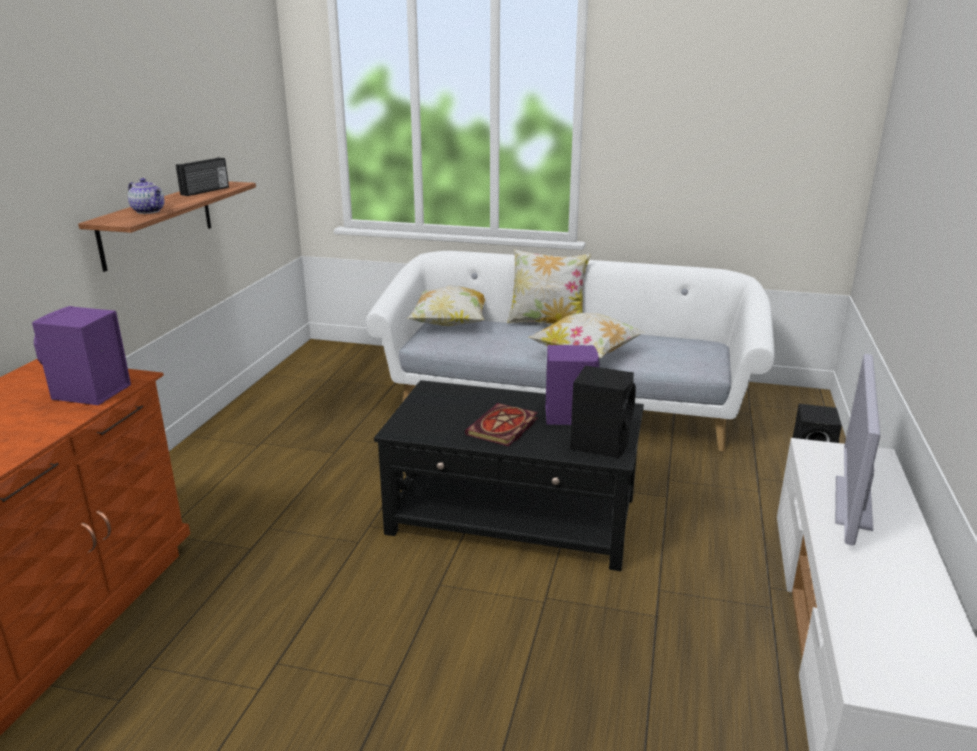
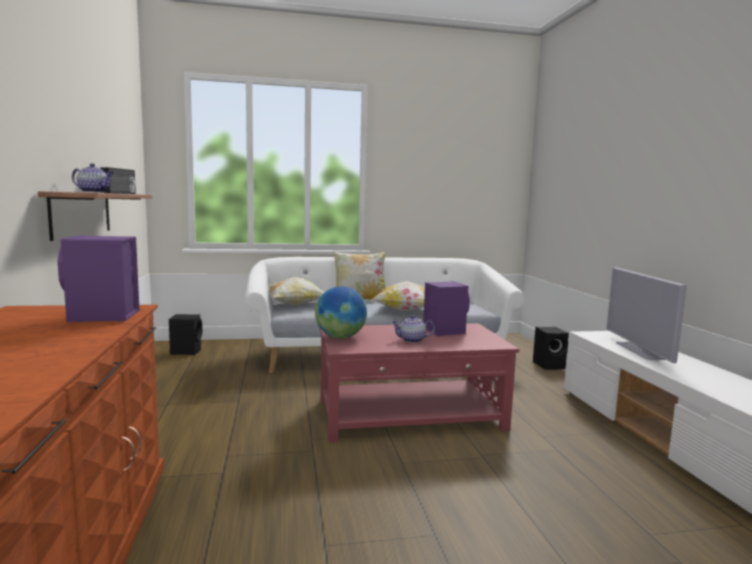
camera: 25 degrees left, 15 degrees down
black coffee table [374,380,644,571] -> red coffee table [319,323,519,442]
book [465,403,538,446] -> teapot [391,315,435,343]
black speaker [570,366,636,458] -> black speaker moved to [169,314,202,355]
none -> globe [315,286,367,339]

